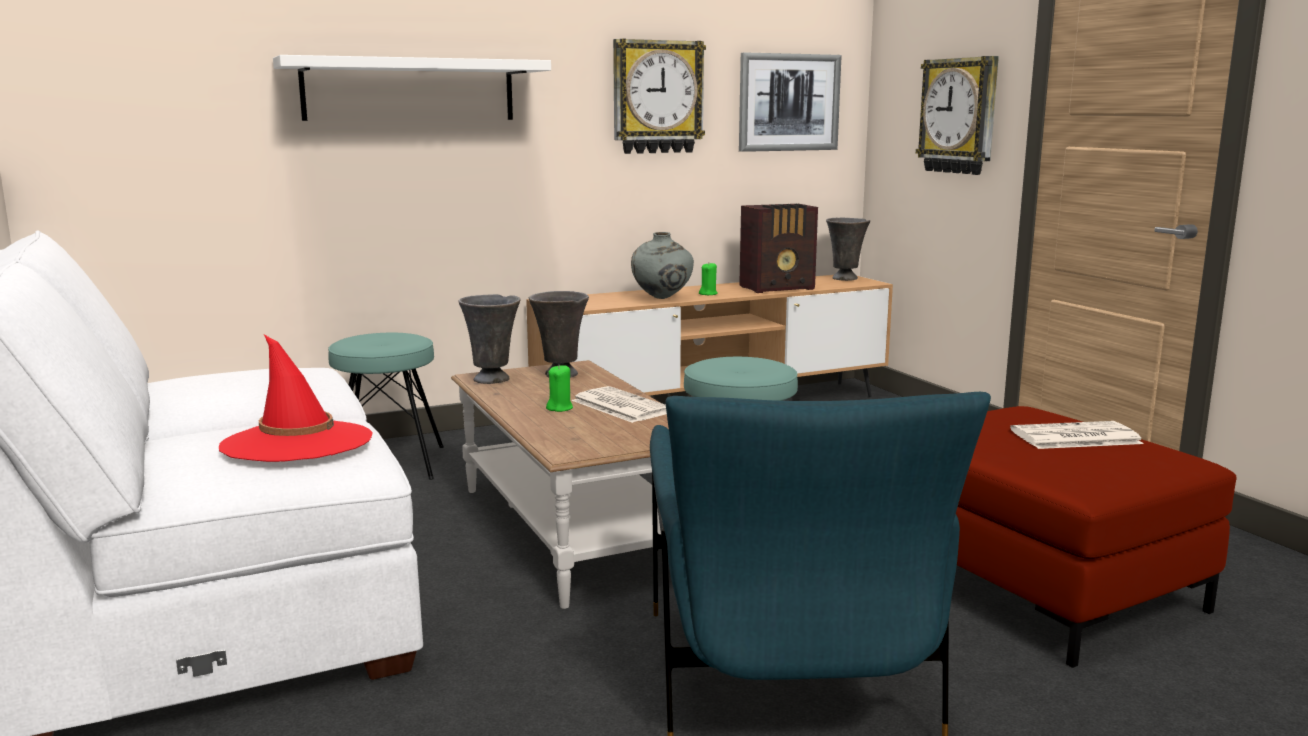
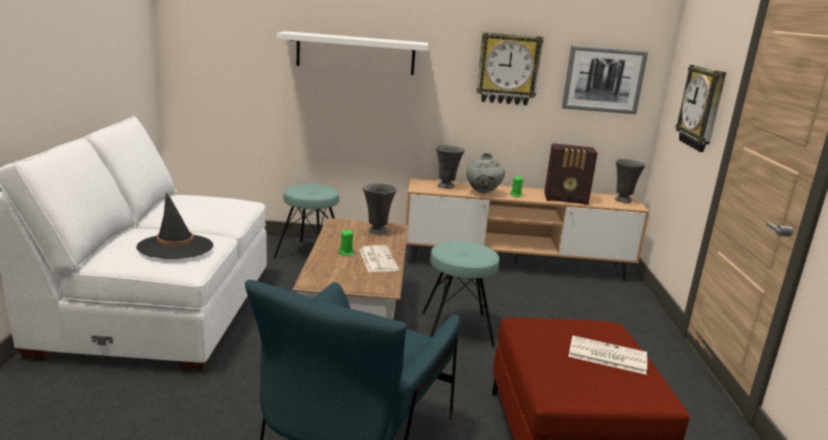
camera: 25 degrees right, 5 degrees up
red hat [219,335,373,462] -> black hat [136,193,213,259]
grey vase [458,294,521,384] -> grey vase moved to [436,145,465,189]

